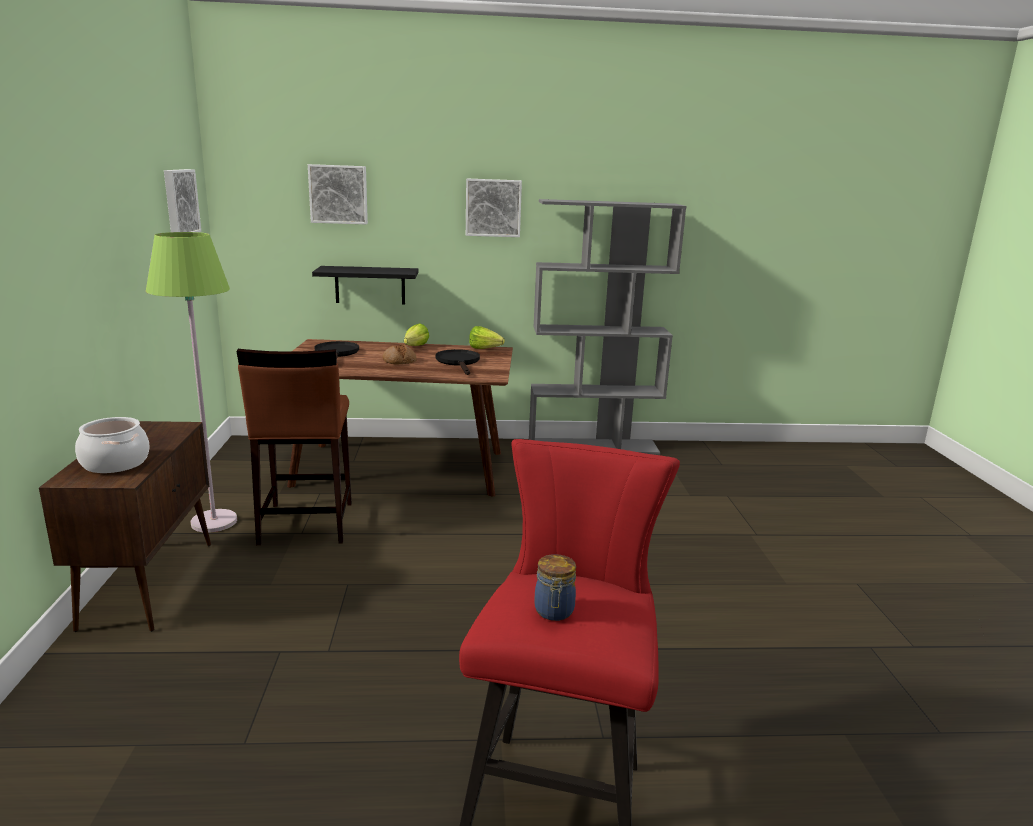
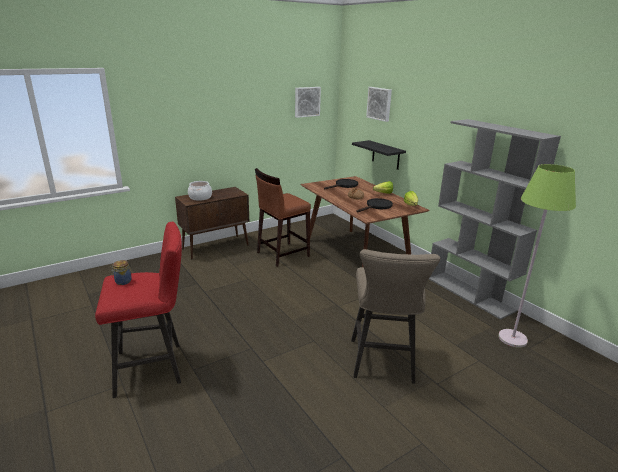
camera: 60 degrees right, 5 degrees up
green floor lamp [146,232,237,533] -> green floor lamp moved to [498,164,576,348]
picture [466,179,522,237] -> none
none -> beige stool [351,249,440,384]

